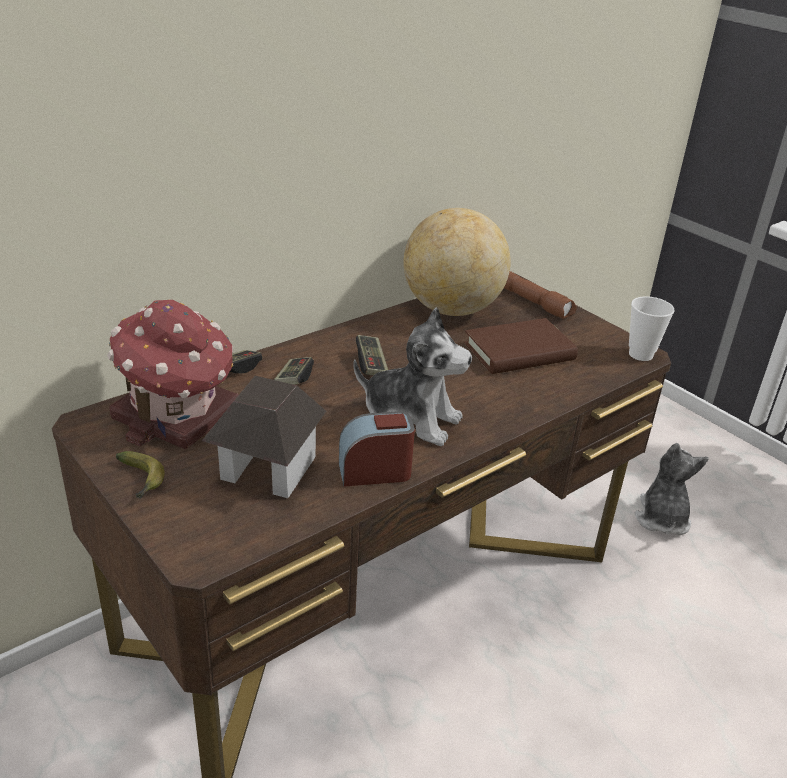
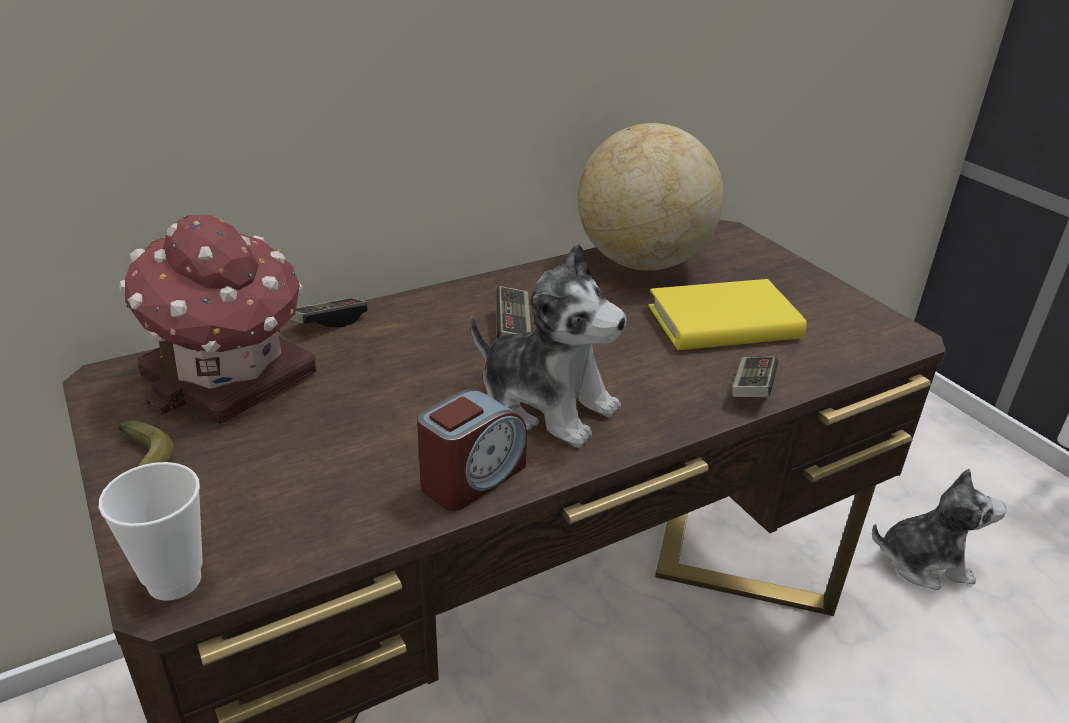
camera: 10 degrees right, 0 degrees up
toy house [202,376,326,498] -> none
game controller [274,357,314,385] -> game controller moved to [732,356,778,397]
alarm clock [339,411,415,486] -> alarm clock turned 135 degrees clockwise [417,389,527,511]
brown book [464,318,578,374] -> yellow book [648,279,807,350]
brown flashlight [504,271,577,319] -> none
cup [629,296,674,361] -> cup moved to [99,462,203,601]
plush toy [635,443,709,535] -> plush toy turned 75 degrees clockwise [872,469,1006,590]

